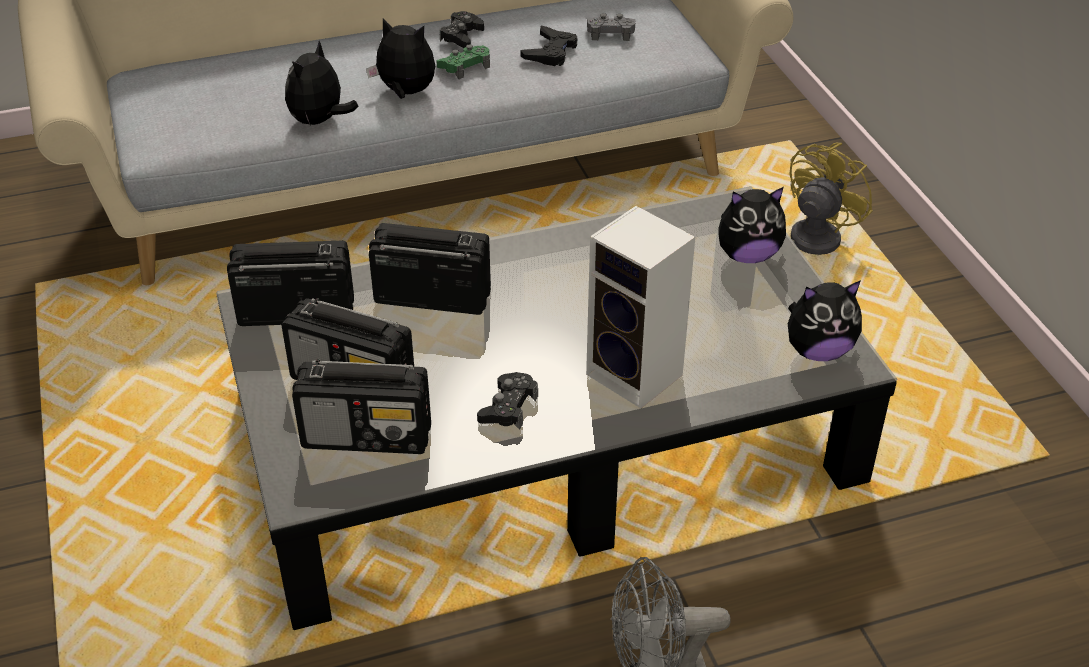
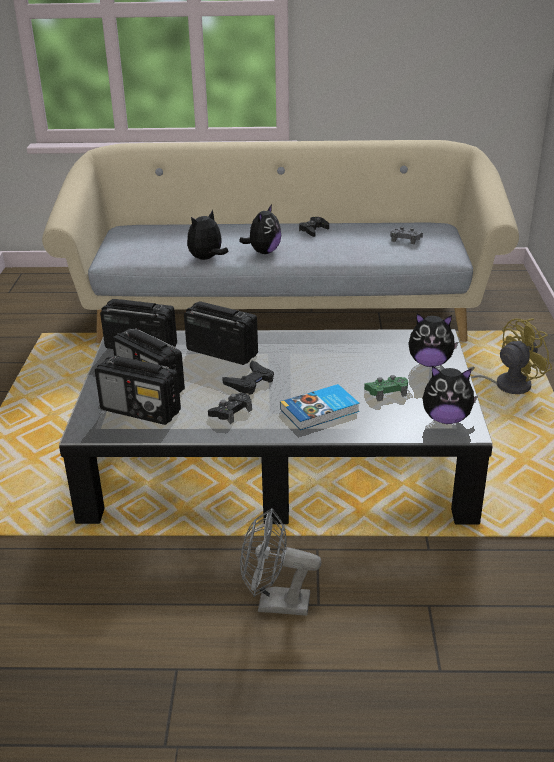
camera: 20 degrees right, 10 degrees down
plush toy [366,18,435,99] -> plush toy turned 75 degrees clockwise [239,204,281,254]
green game controller [436,45,490,79] -> green game controller moved to [364,375,408,401]
black game controller [521,26,578,66] -> black game controller moved to [222,361,274,395]
speaker [586,206,695,408] -> book [280,384,360,430]

